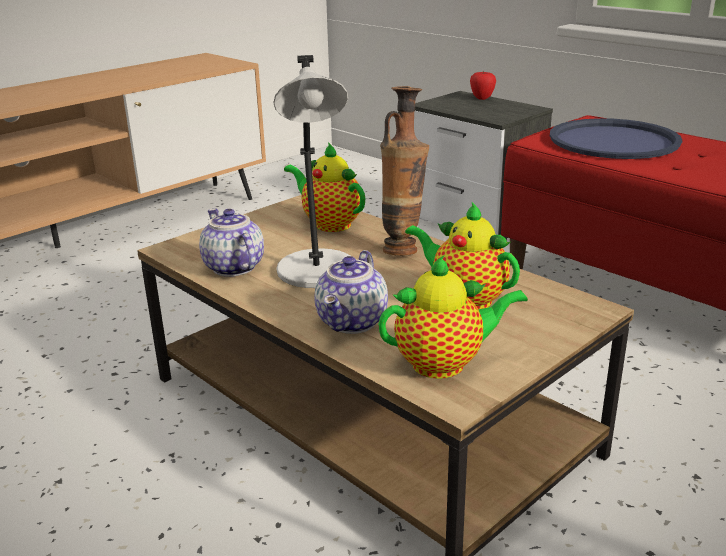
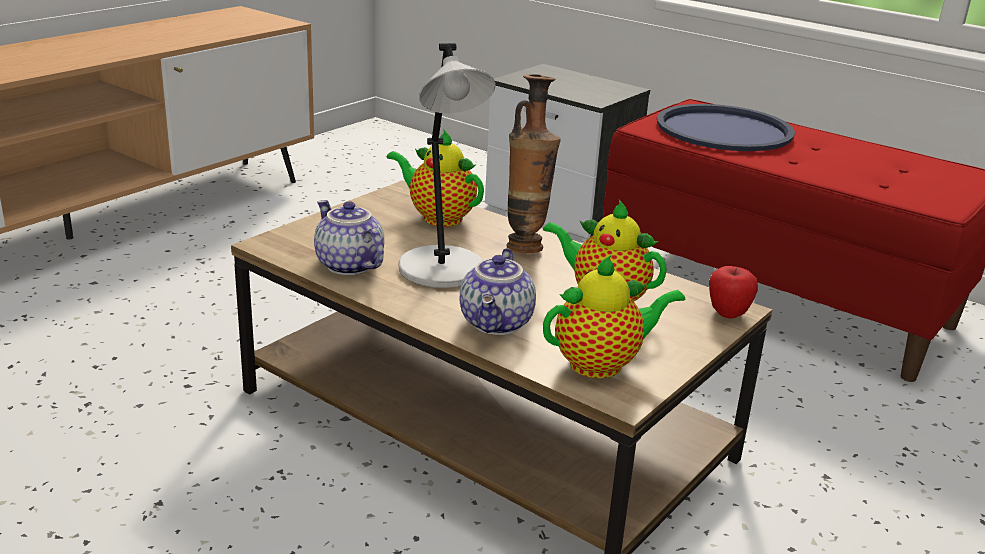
camera: 10 degrees left, 0 degrees up
apple [470,70,496,100] -> apple moved to [709,266,758,319]

